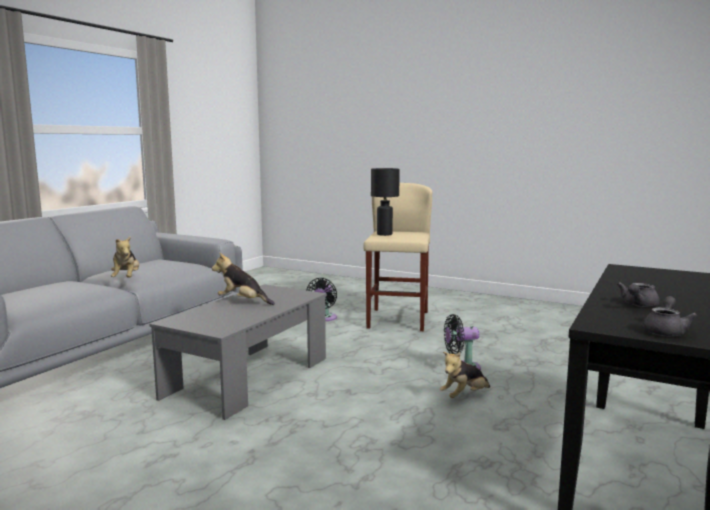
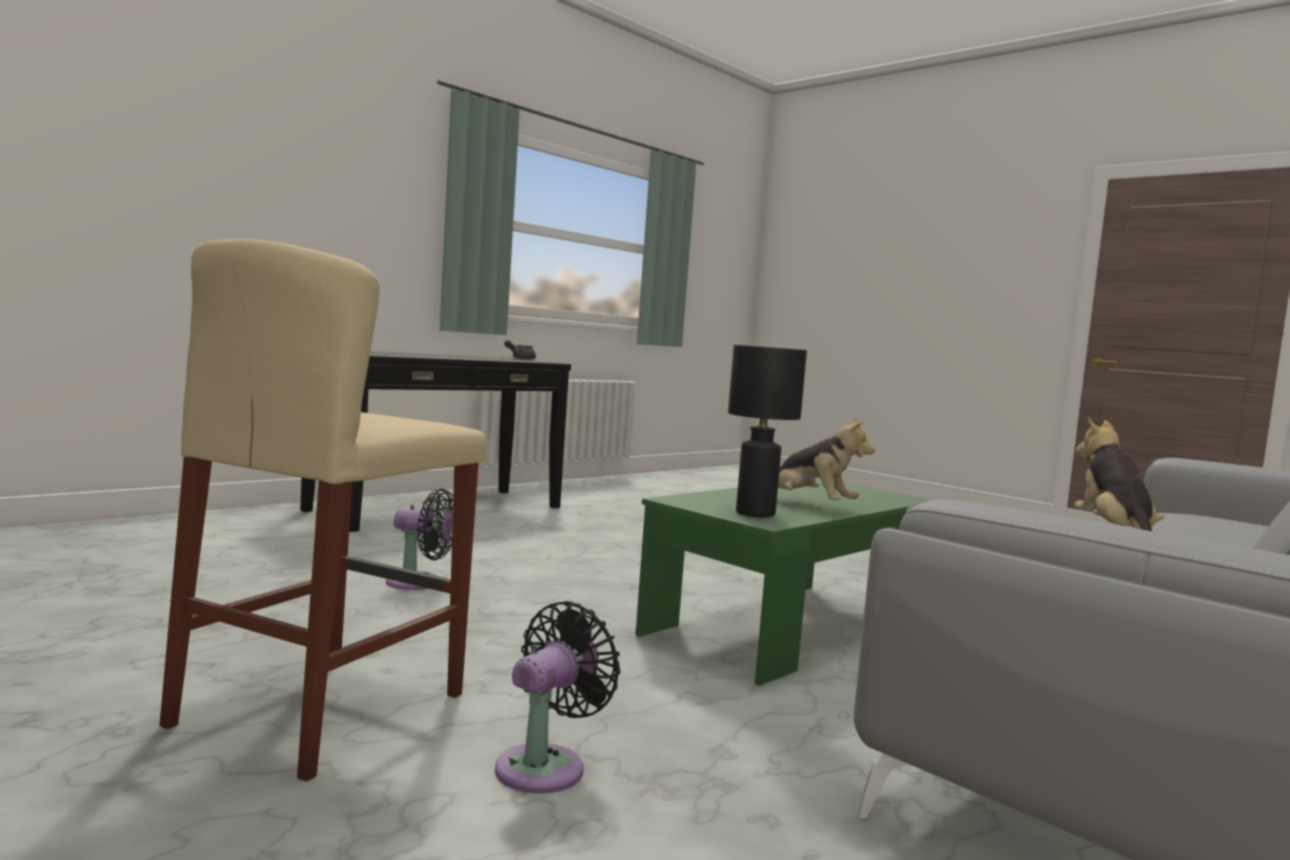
camera: 165 degrees left, 5 degrees down
grey coffee table [149,284,327,420] -> green coffee table [635,478,931,686]
black table lamp [371,168,400,236] -> black table lamp moved to [728,345,807,517]
plush toy [440,352,490,398] -> none
grey teapot [617,282,660,307] -> none

